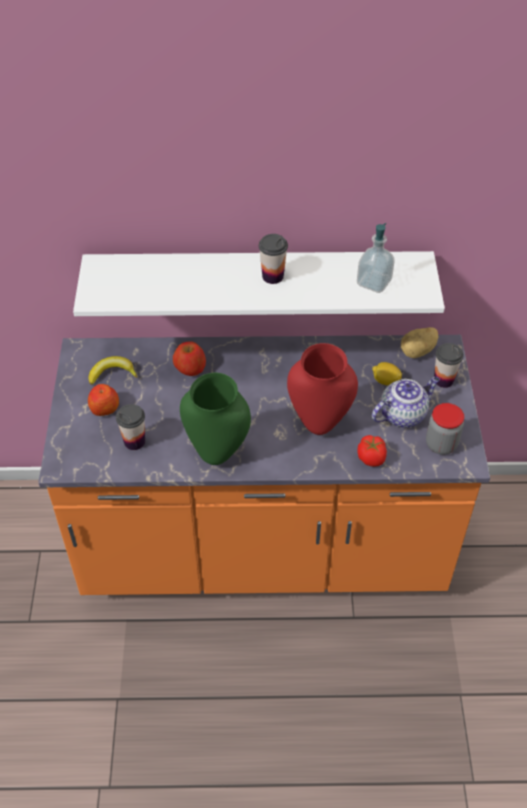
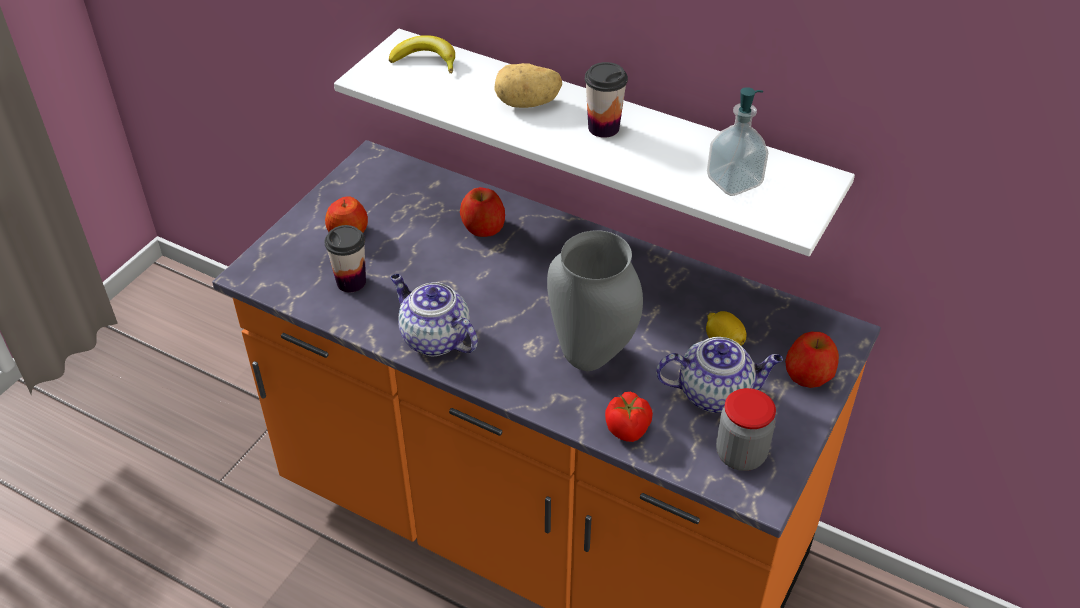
camera: 30 degrees right, 5 degrees down
banana [89,356,138,385] -> banana moved to [389,35,455,74]
green vase [180,373,251,465] -> teapot [391,274,478,356]
red vase [287,343,358,435] -> grey vase [547,230,643,371]
potato [401,327,438,358] -> potato moved to [494,63,562,108]
cup [434,343,464,388] -> apple [785,332,839,388]

